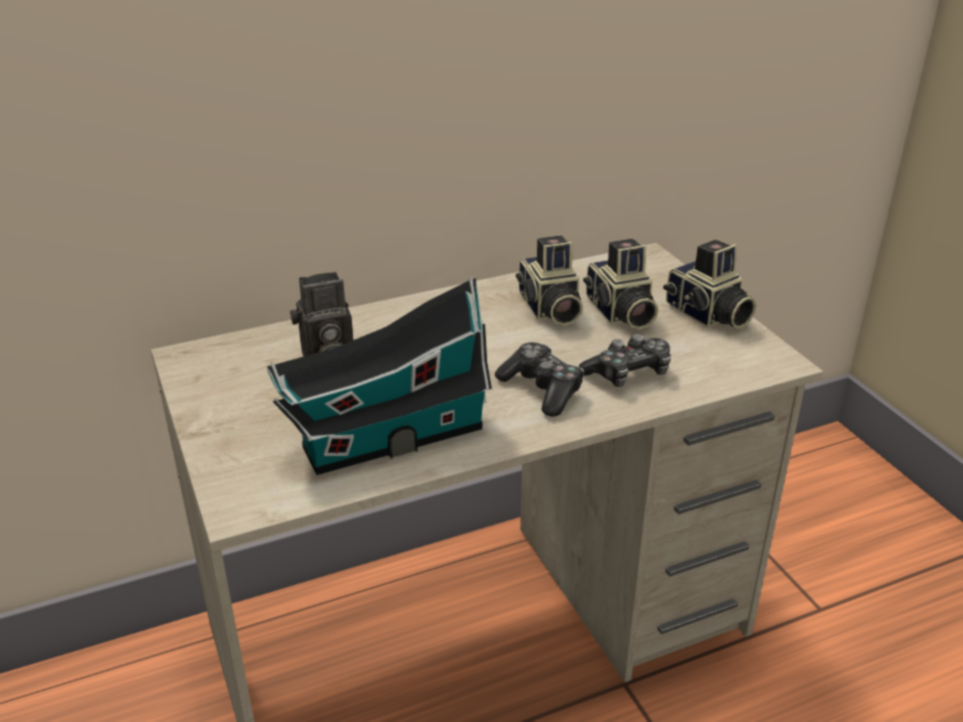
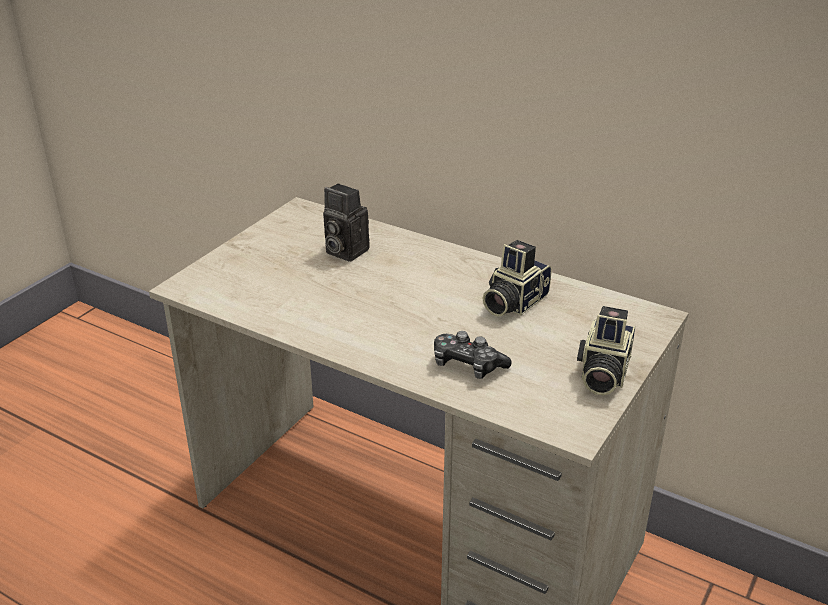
camera: 55 degrees right, 0 degrees up
toy house [267,277,492,475] -> none
game controller [495,342,584,417] -> none
camera [583,239,658,329] -> none

